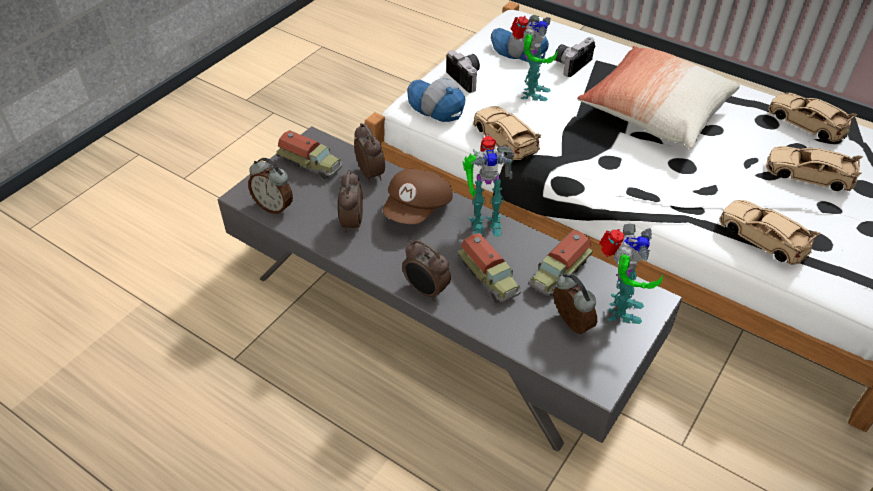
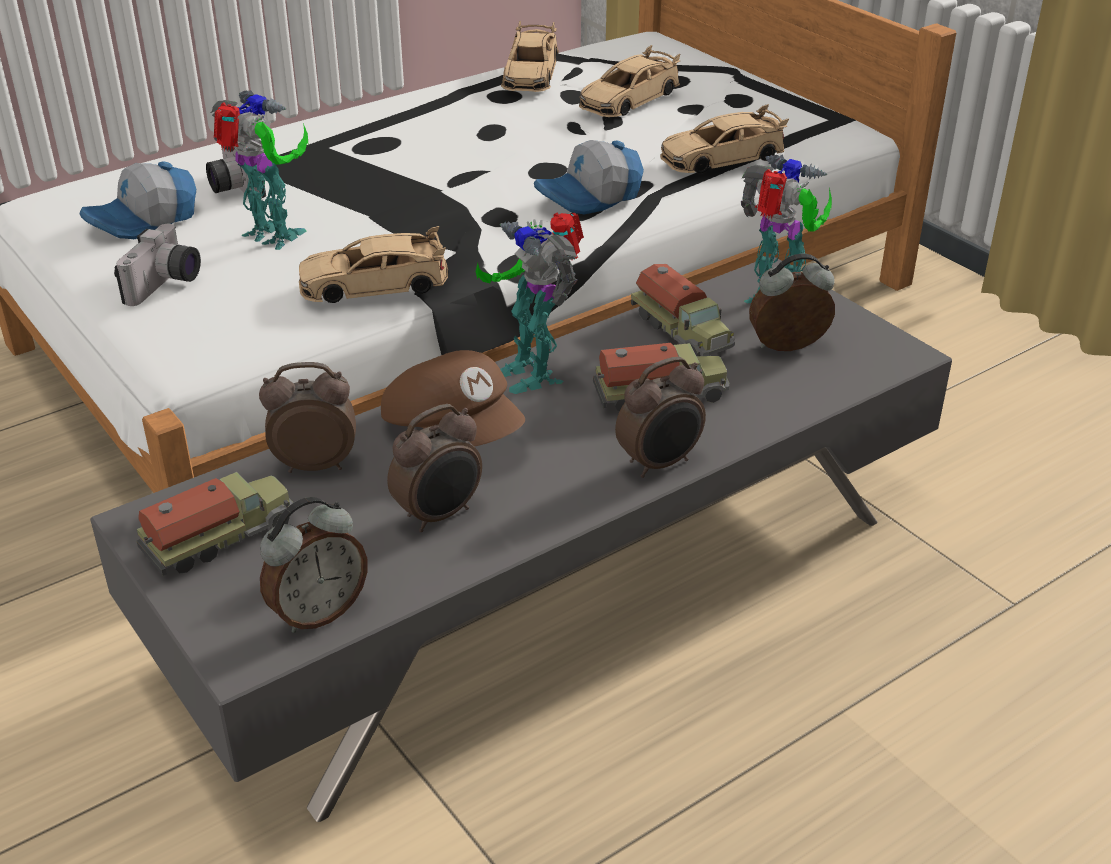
camera: 70 degrees left, 10 degrees down
alarm clock [338,170,363,233] -> alarm clock turned 60 degrees counterclockwise [387,404,482,532]
cap [407,78,465,122] -> cap moved to [534,140,644,214]
camera [446,50,480,93] -> camera turned 120 degrees clockwise [114,224,201,306]
toy robot [463,134,515,237] -> toy robot turned 135 degrees clockwise [475,212,584,394]
pillow [577,46,740,149] -> none
beige toy car [768,93,858,142] -> beige toy car turned 60 degrees counterclockwise [501,21,559,92]

